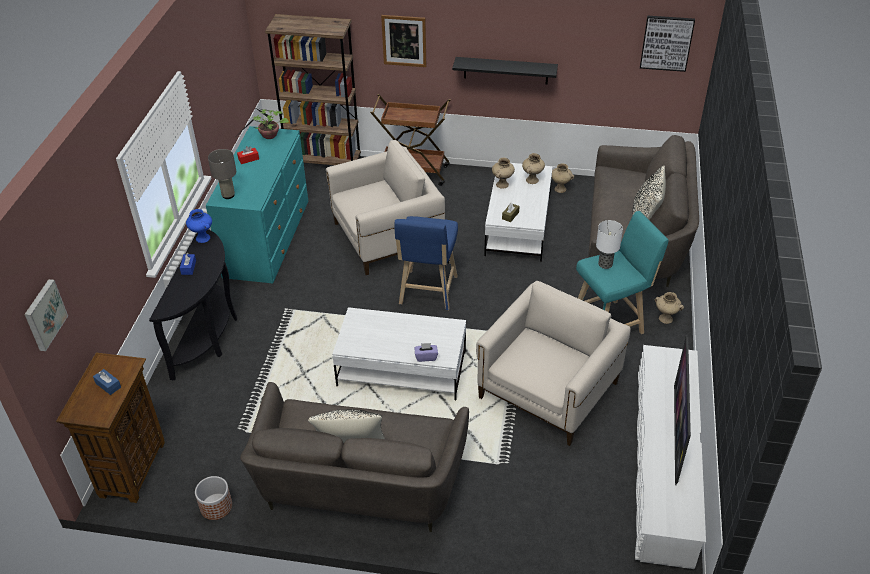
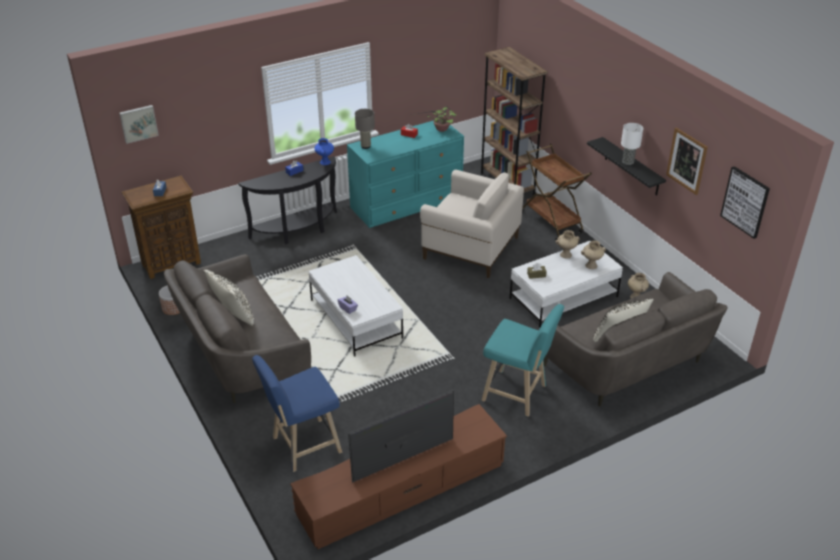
camera: 50 degrees right, 5 degrees down
picture [381,15,426,67] -> picture moved to [666,128,708,195]
blue stool [394,216,458,310] -> blue stool moved to [252,355,342,472]
beige armchair [476,281,631,446] -> none
table lamp [596,220,623,269] -> table lamp moved to [621,123,643,165]
white tv stand [635,345,706,569] -> brown tv stand [290,404,507,549]
beige vase [655,292,684,324] -> none

